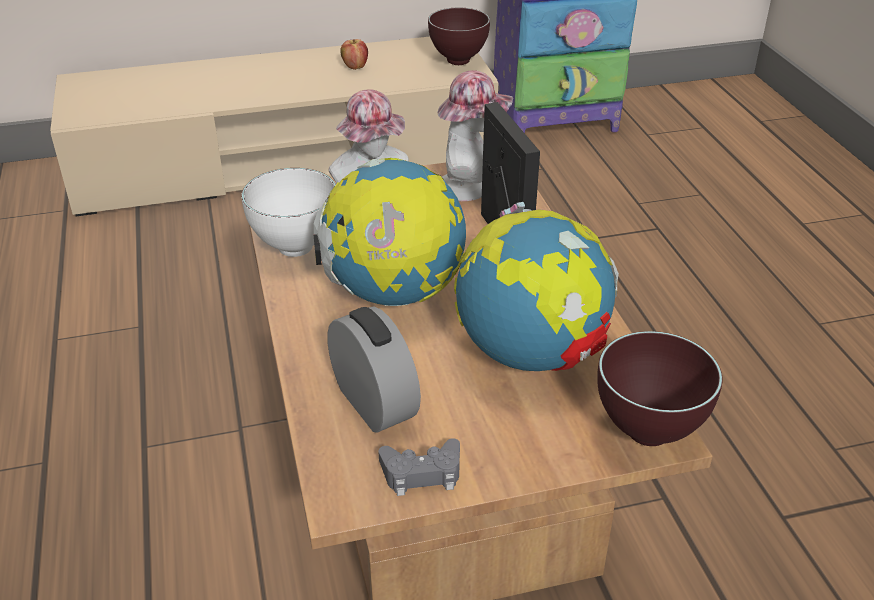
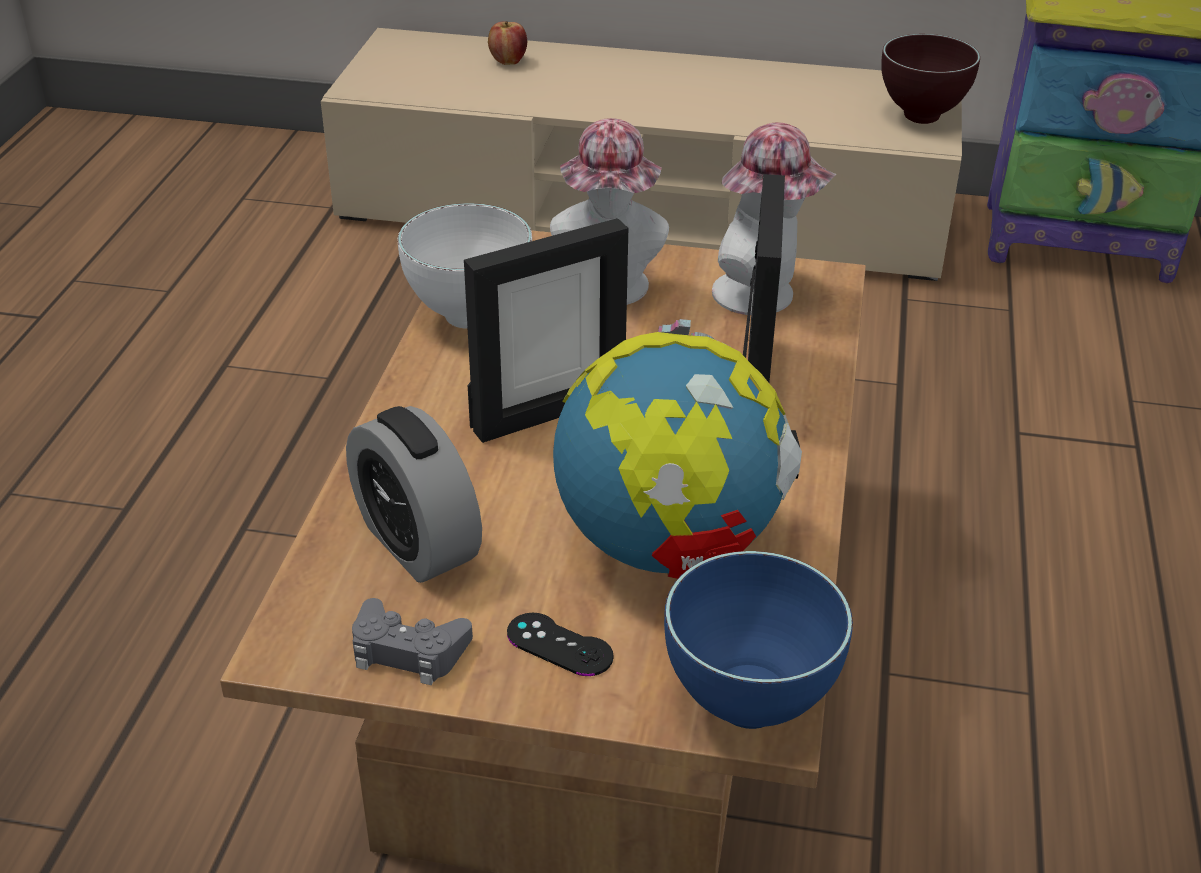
camera: 25 degrees right, 0 degrees up
globe [314,158,466,306] -> picture frame [464,218,628,443]
alarm clock [327,306,421,433] -> alarm clock turned 150 degrees clockwise [346,406,482,583]
apple [340,39,368,70] -> apple moved to [488,21,527,65]
brown bowl [598,331,723,446] -> blue bowl [664,551,853,729]
none -> black game controller [507,613,613,676]

